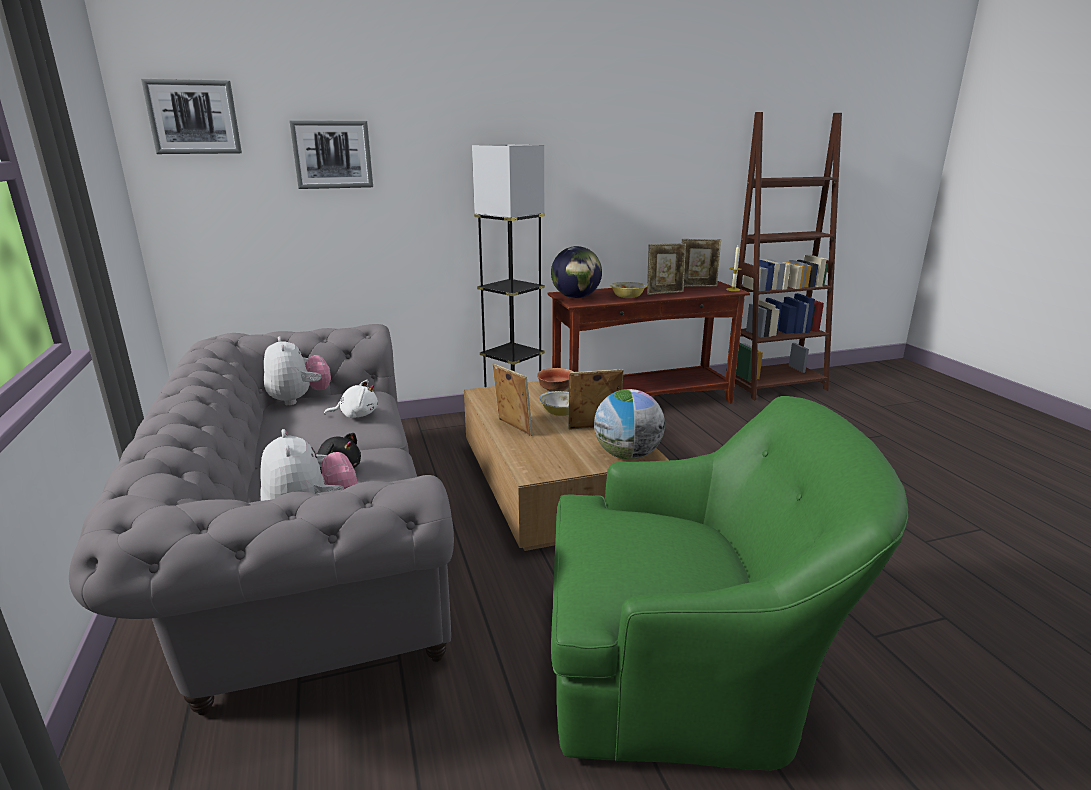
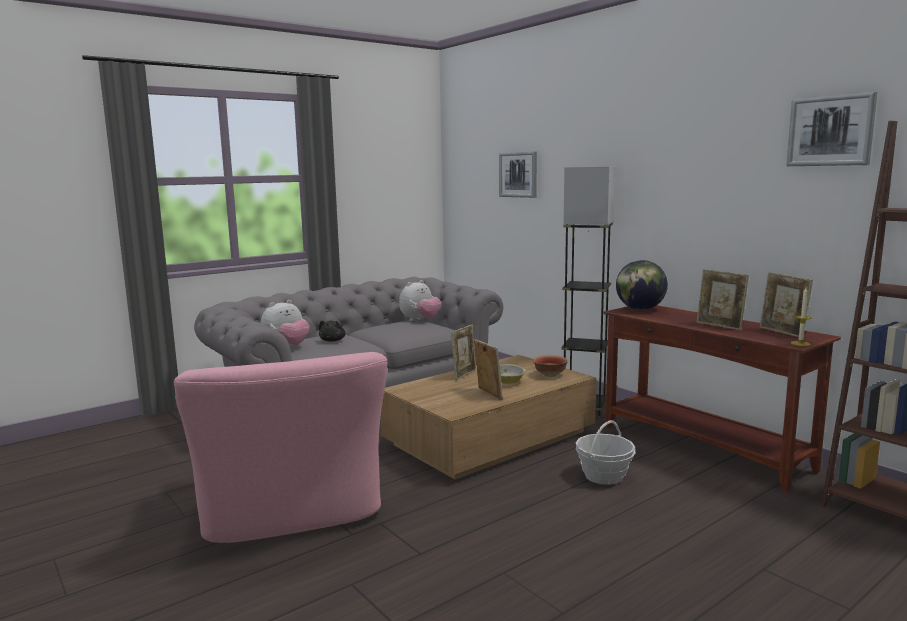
camera: 70 degrees right, 10 degrees down
picture [141,79,242,154] -> picture moved to [787,92,877,166]
white plush toy [324,380,378,418] -> none
green armchair [551,396,909,771] -> pink armchair [174,352,388,543]
globe [594,389,665,460] -> none
bowl [610,282,647,298] -> none
none -> basket [576,420,636,485]

